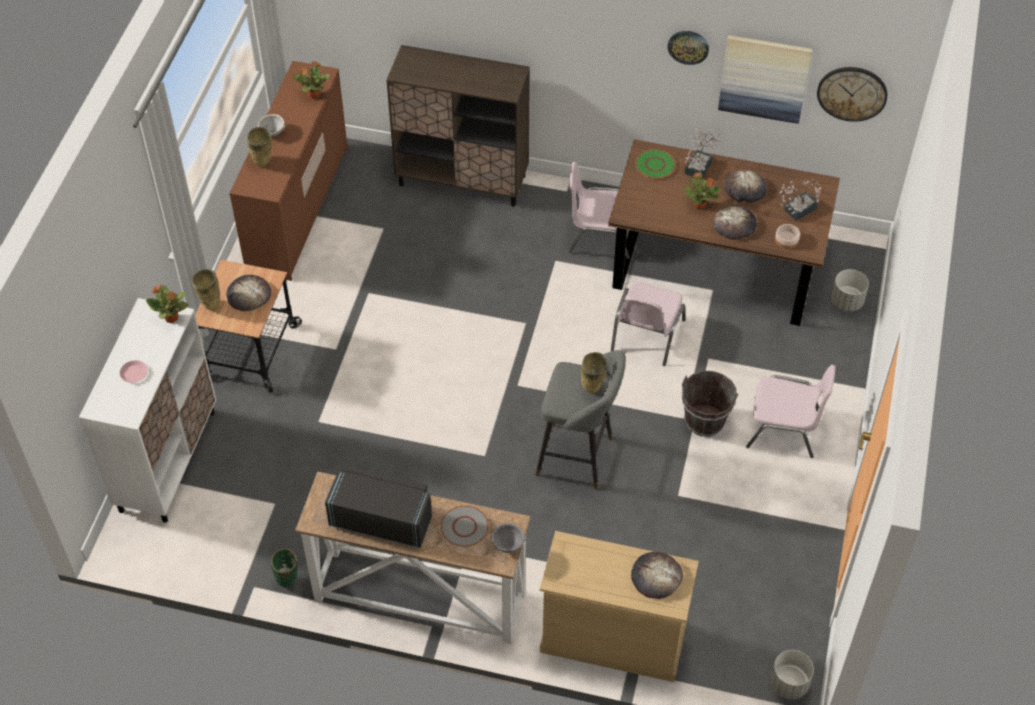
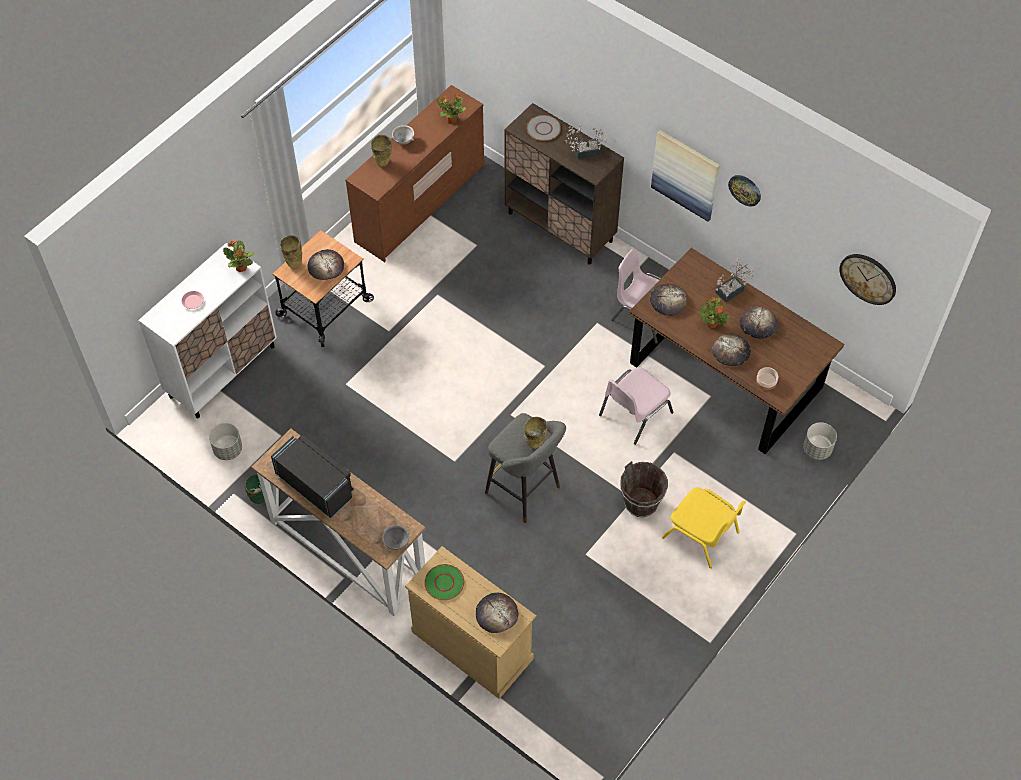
camera: 25 degrees right, 5 degrees up
grey plate [441,506,489,547] -> grey plate moved to [527,115,561,141]
green plate [636,149,675,178] -> green plate moved to [424,564,464,601]
picture [718,35,813,124] -> picture moved to [651,130,720,222]
pink chair [746,365,836,458] -> yellow chair [662,487,746,568]
grey planter [771,650,814,699] -> grey planter moved to [209,423,242,460]
potted plant [780,179,821,221] -> potted plant moved to [566,124,607,159]
none -> bread [650,284,687,316]

